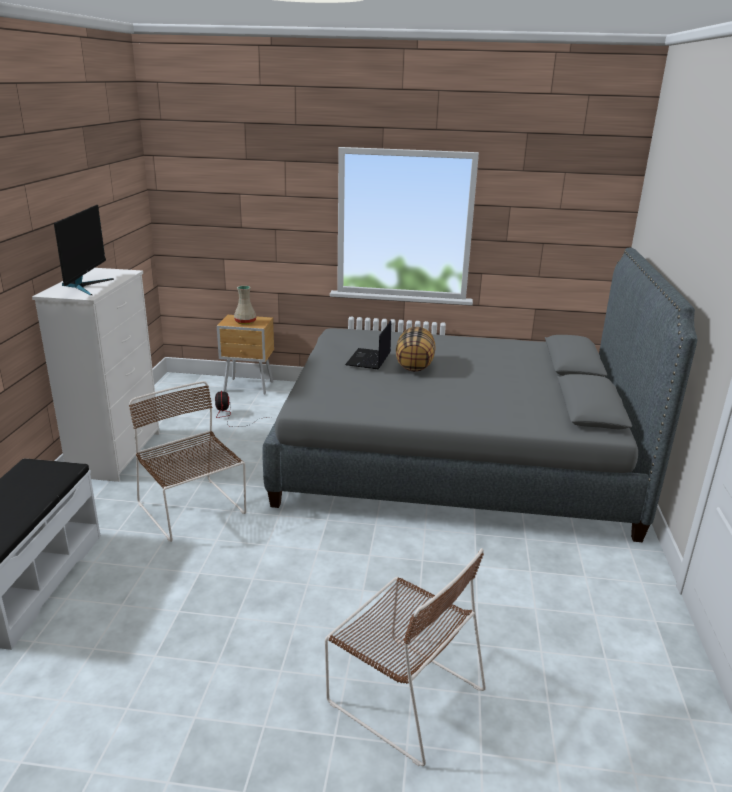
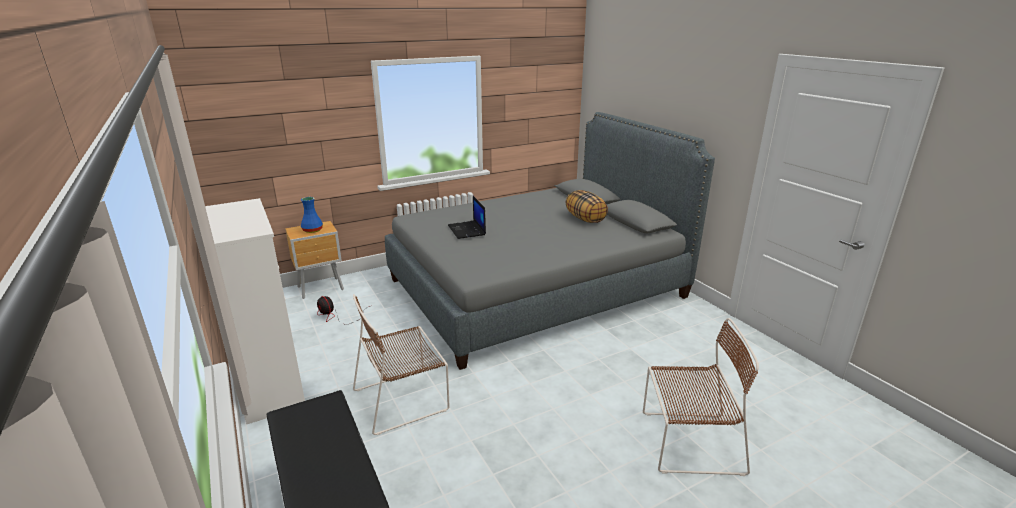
camera: 35 degrees left, 0 degrees up
monitor [54,205,114,295] -> none
brown chair [129,381,246,542] -> brown chair turned 45 degrees counterclockwise [353,294,450,435]
beige vase [234,286,257,325] -> blue vase [301,197,323,233]
pillow [396,327,435,372] -> pillow moved to [565,190,608,223]

